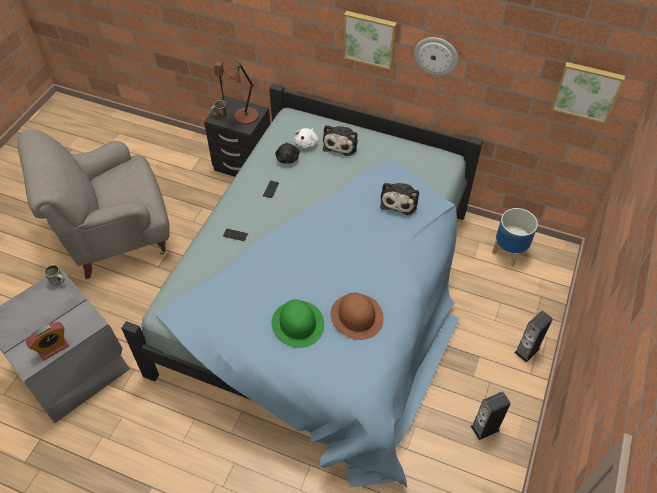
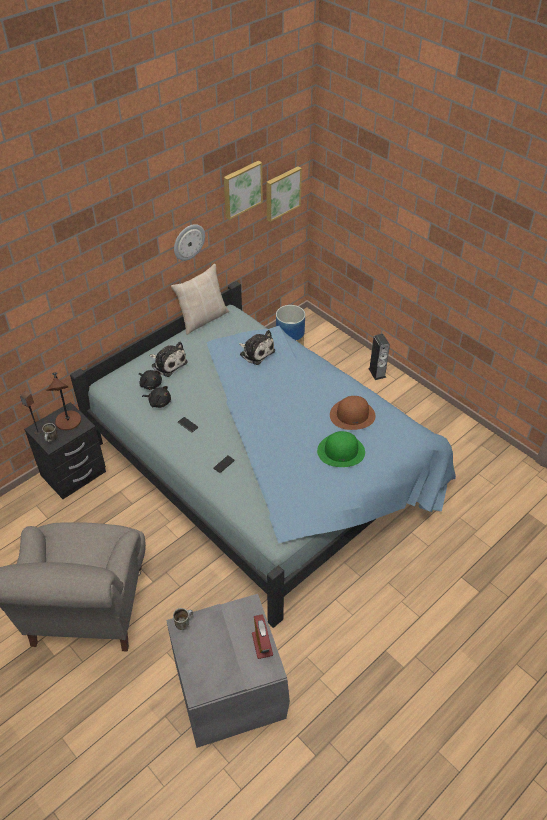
camera: 65 degrees left, 5 degrees down
white plush toy [294,128,318,148] -> black plush toy [139,370,162,390]
picture [343,11,397,70] -> picture moved to [224,161,263,220]
speaker [471,391,511,440] -> none
none -> beige pillow [171,264,229,335]

